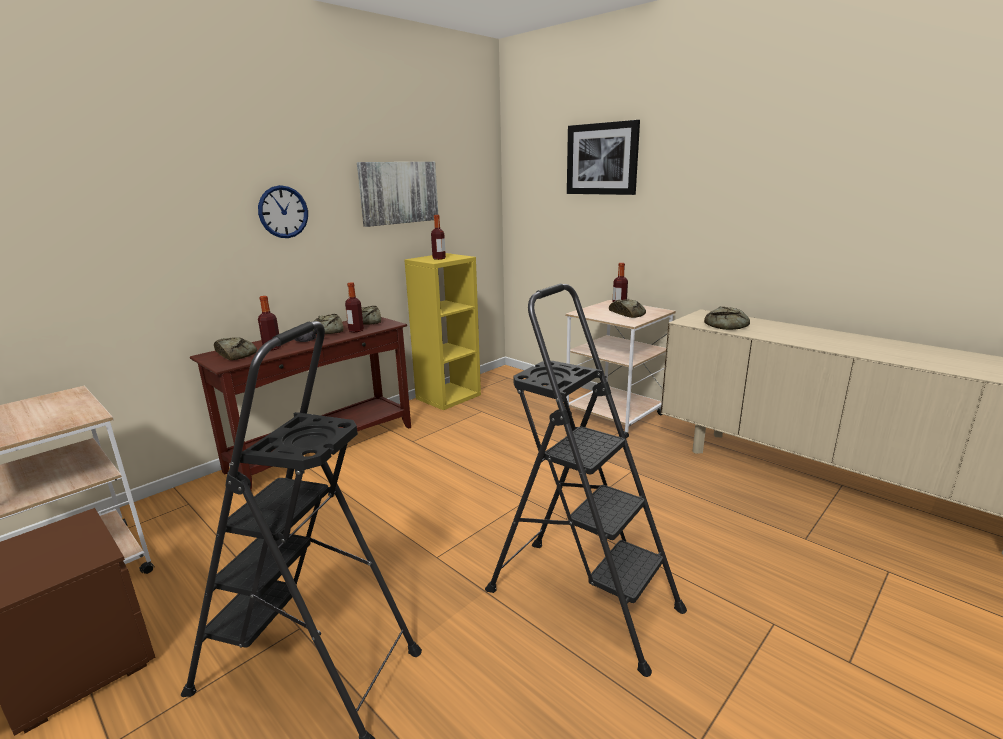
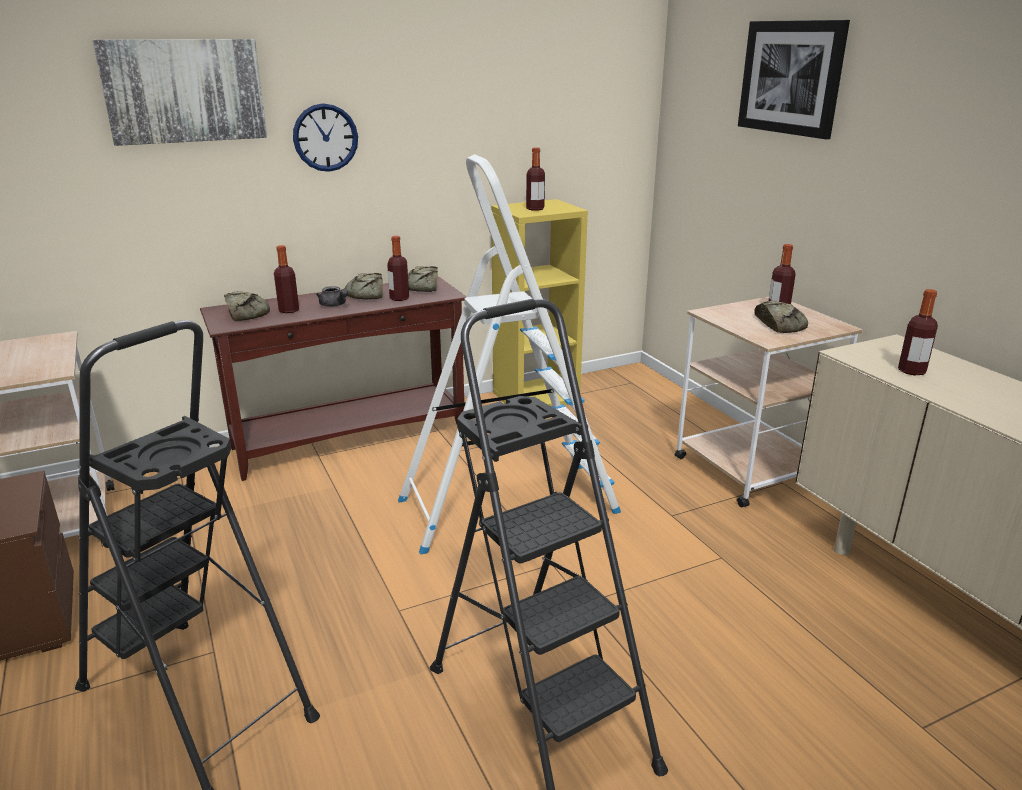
camera: 20 degrees right, 5 degrees up
picture [357,162,438,227] -> picture moved to [93,39,267,146]
bread [704,307,750,330] -> bottle [898,289,938,376]
none -> white step ladder [398,154,621,554]

